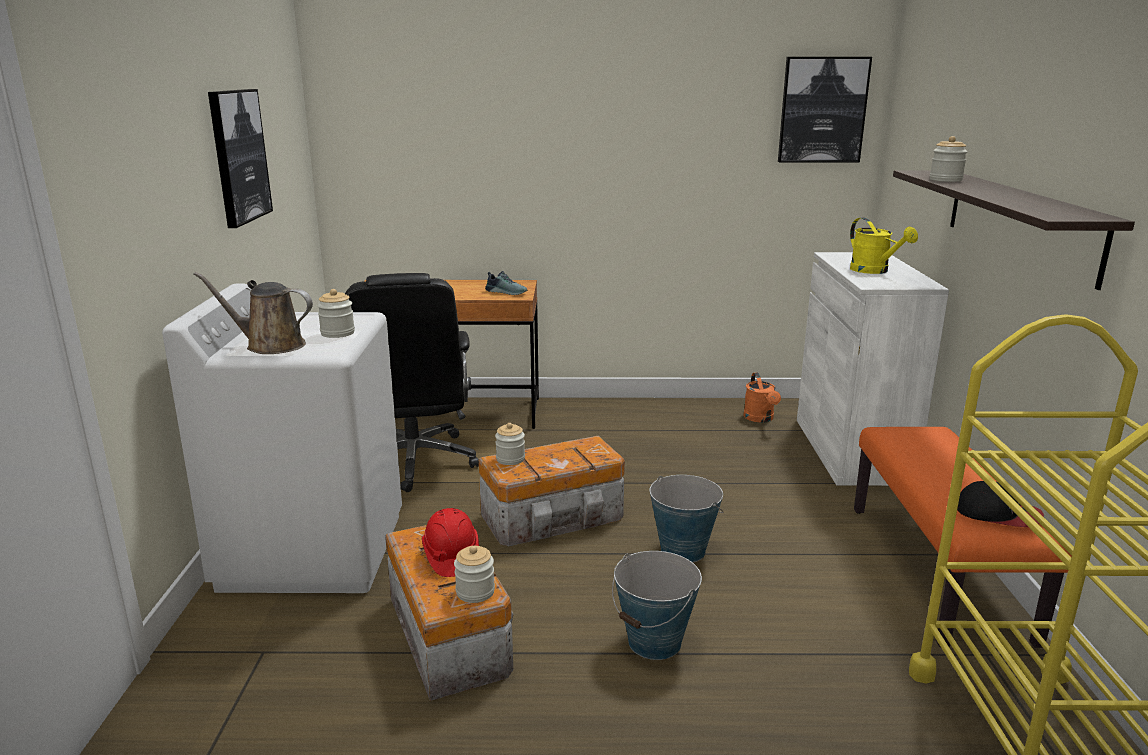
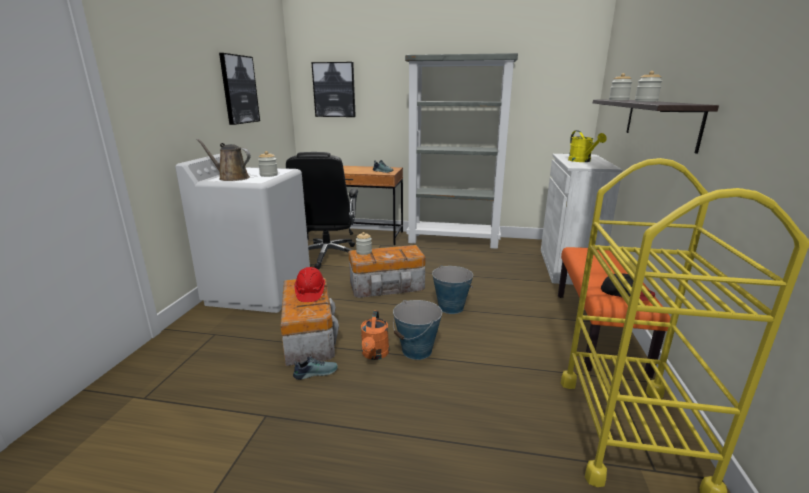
camera: 10 degrees right, 0 degrees up
jar [454,546,495,603] -> jar moved to [635,71,662,102]
orange watering can [743,373,781,423] -> orange watering can moved to [361,310,389,360]
picture [778,57,872,163] -> picture moved to [311,62,356,117]
none -> shoe [293,356,338,380]
none -> grey bookcase [405,53,518,249]

